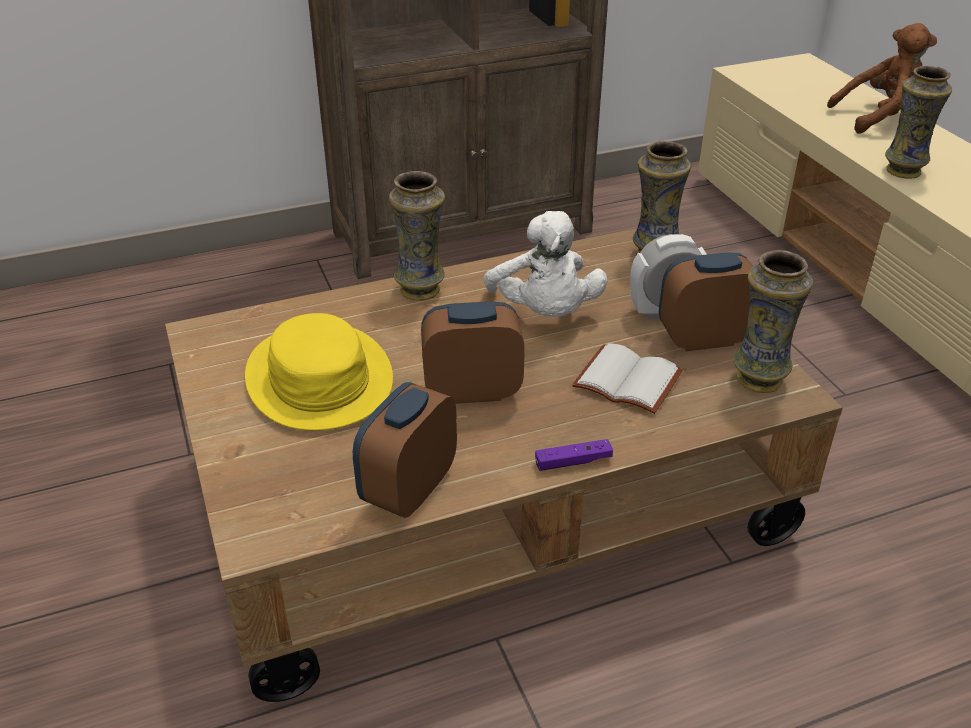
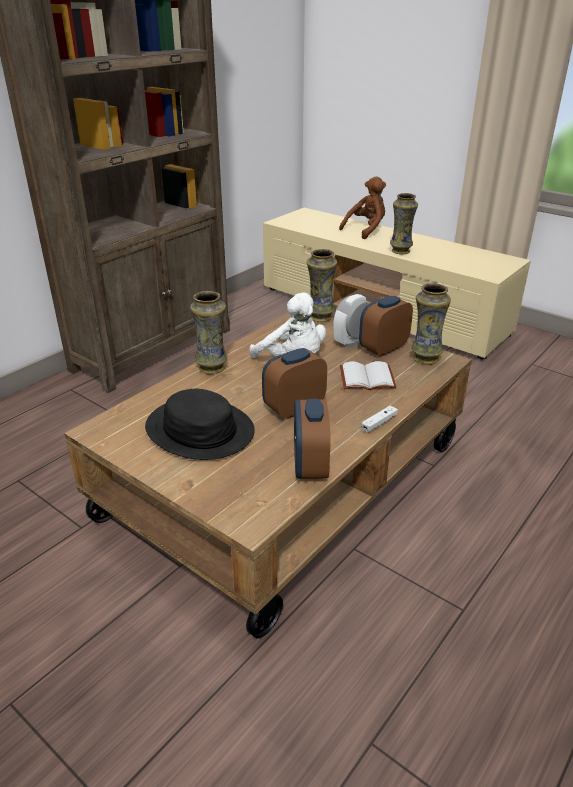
camera: 30 degrees left, 5 degrees down
yellow hat [245,313,393,431] -> black hat [145,389,255,460]
purple game controller [535,439,613,471] -> white game controller [361,405,398,433]

